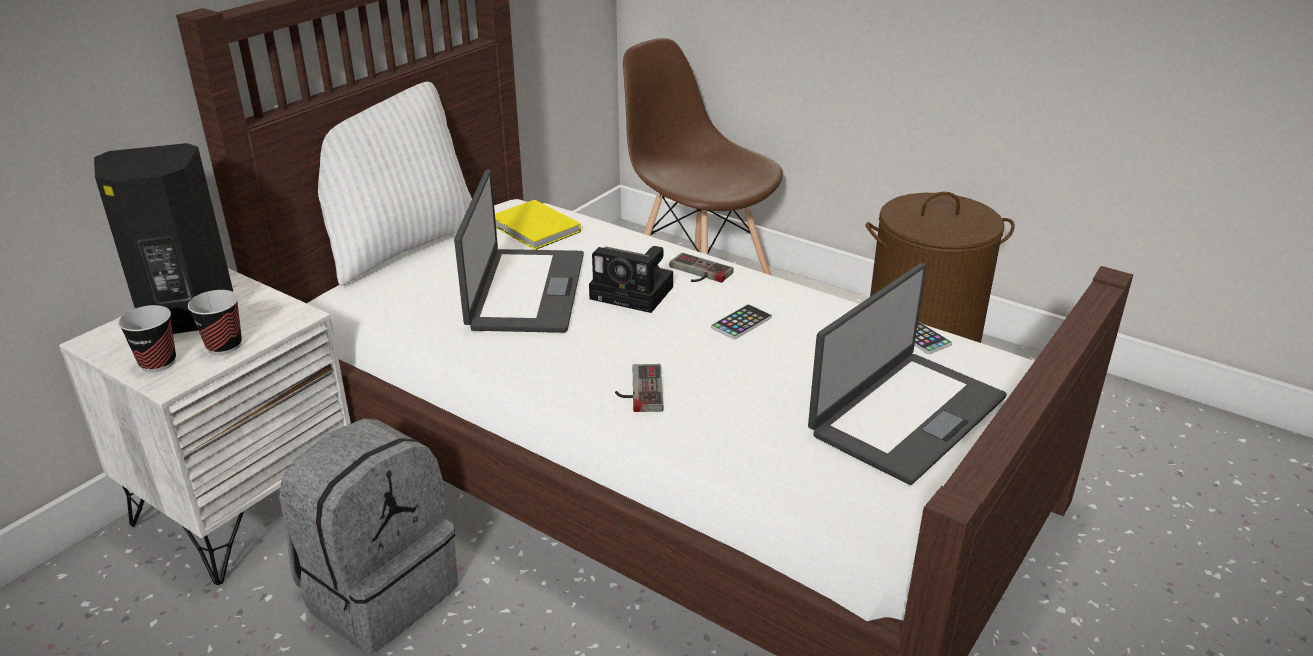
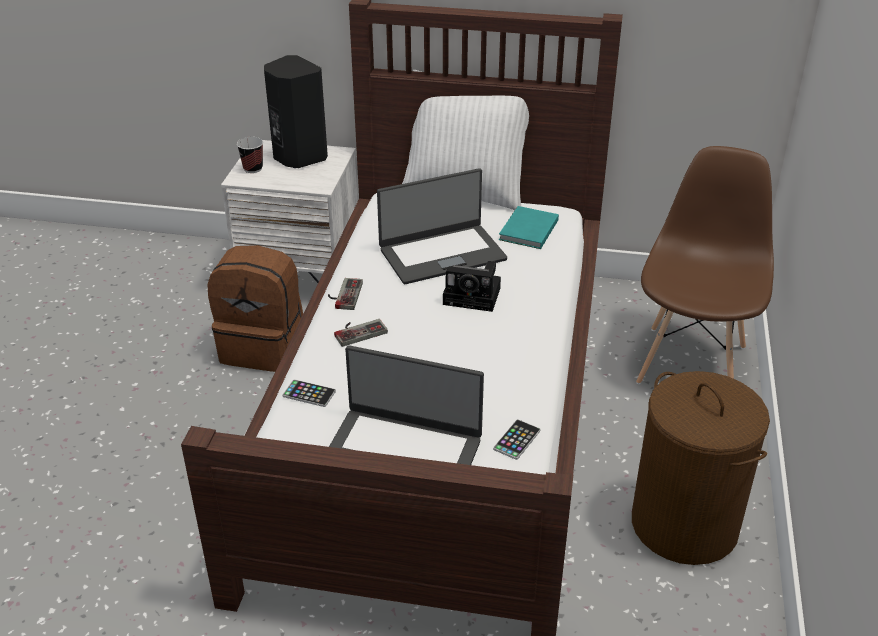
camera: 65 degrees right, 5 degrees up
cup [188,290,242,355] -> none
grey backpack [279,419,458,653] -> brown backpack [207,245,303,372]
yellow book [495,200,581,250] -> turquoise book [499,206,559,249]
camera [589,246,673,313] -> camera turned 75 degrees counterclockwise [443,261,501,312]
game controller [669,253,734,283] -> game controller moved to [328,278,363,310]
phone [711,304,772,339] -> phone moved to [282,379,336,407]

